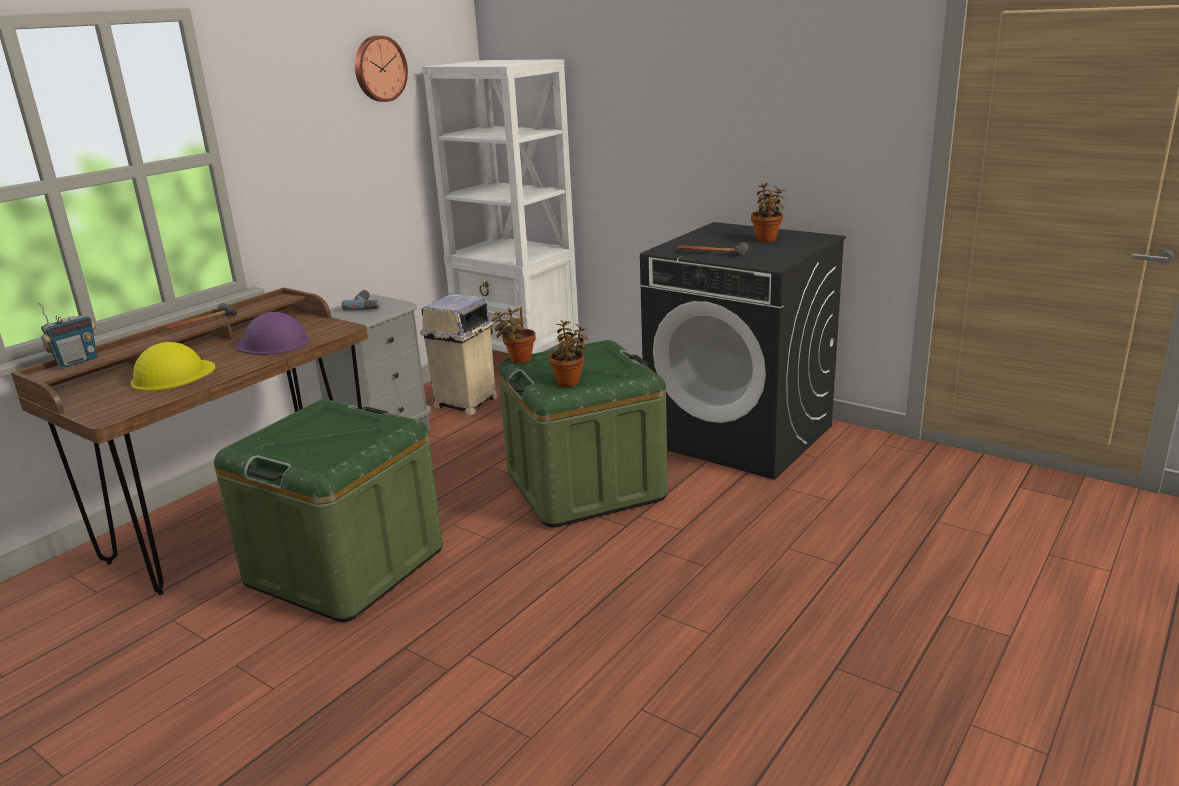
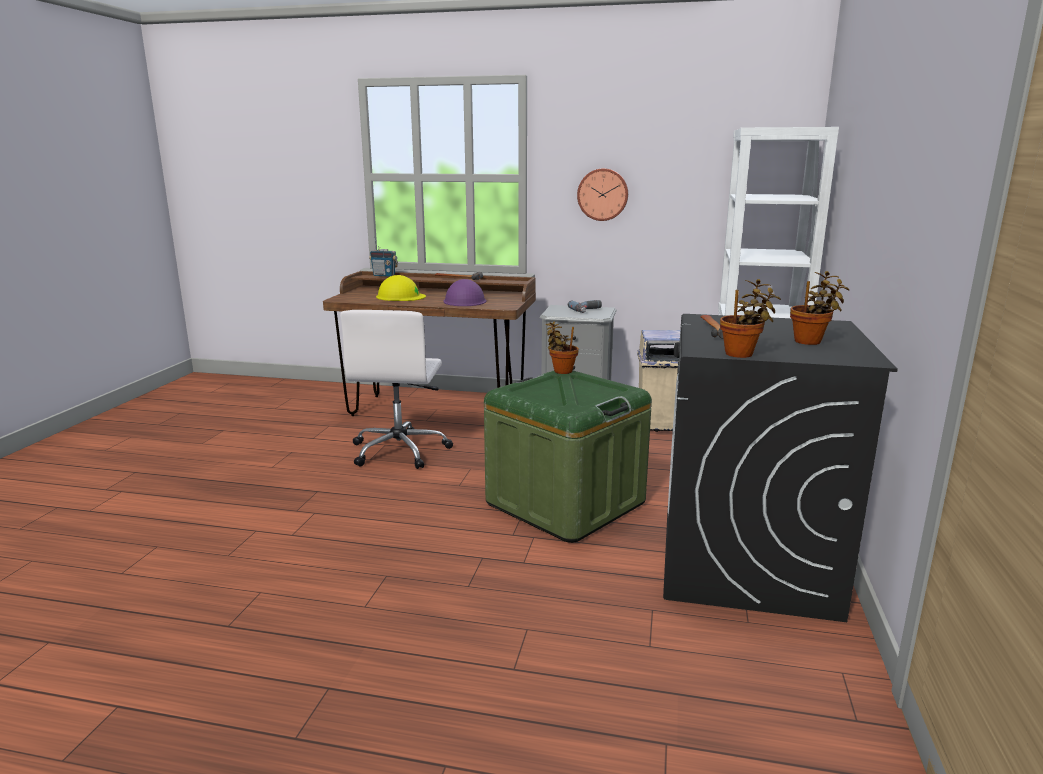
camera: 65 degrees right, 5 degrees down
green storage box [214,399,443,622] -> white office chair [340,310,453,469]
wall clock [355,36,408,102] -> wall clock moved to [577,168,628,221]
potted plant [549,320,588,387] -> potted plant moved to [720,279,781,358]

